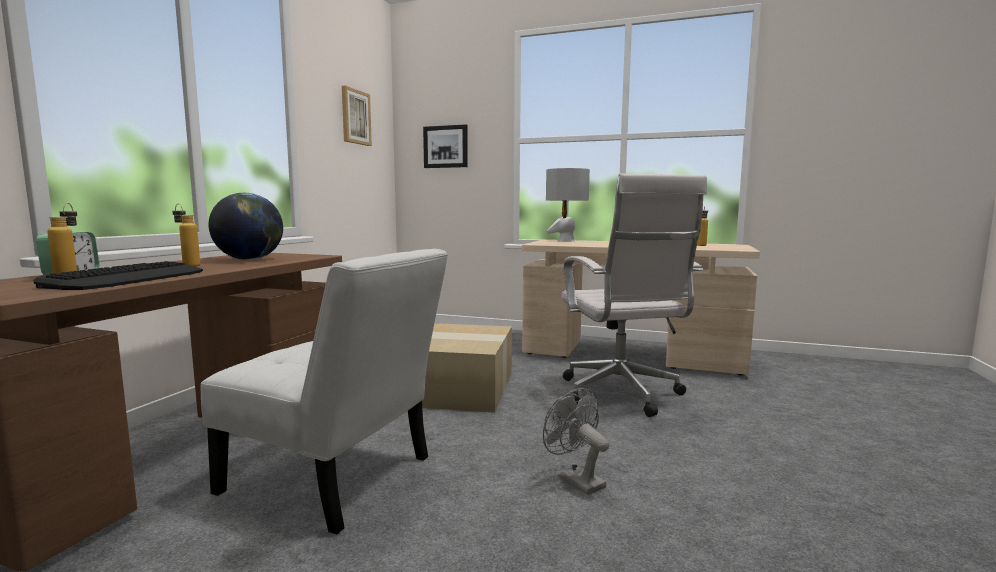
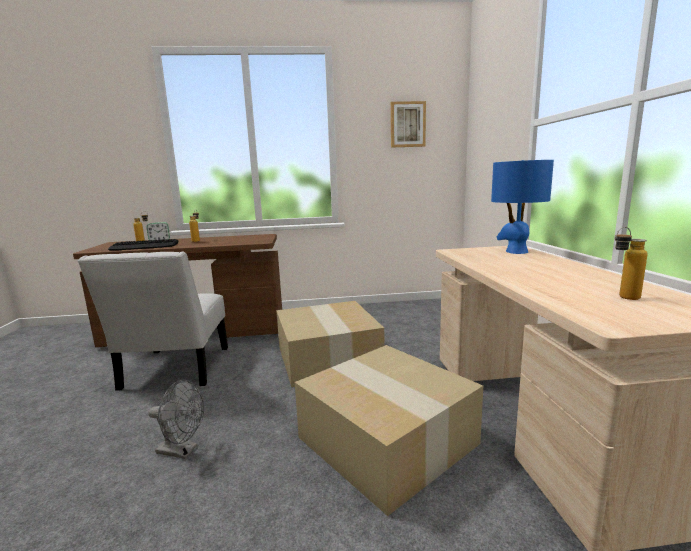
camera: 65 degrees right, 5 degrees up
globe [209,193,283,260] -> none
picture [423,124,468,168] -> none
grey fan [543,388,609,495] -> grey fan turned 75 degrees clockwise [148,380,204,459]
grey table lamp [546,168,590,242] -> blue table lamp [491,160,554,254]
white office chair [561,174,707,417] -> cardboard box [295,345,483,516]

